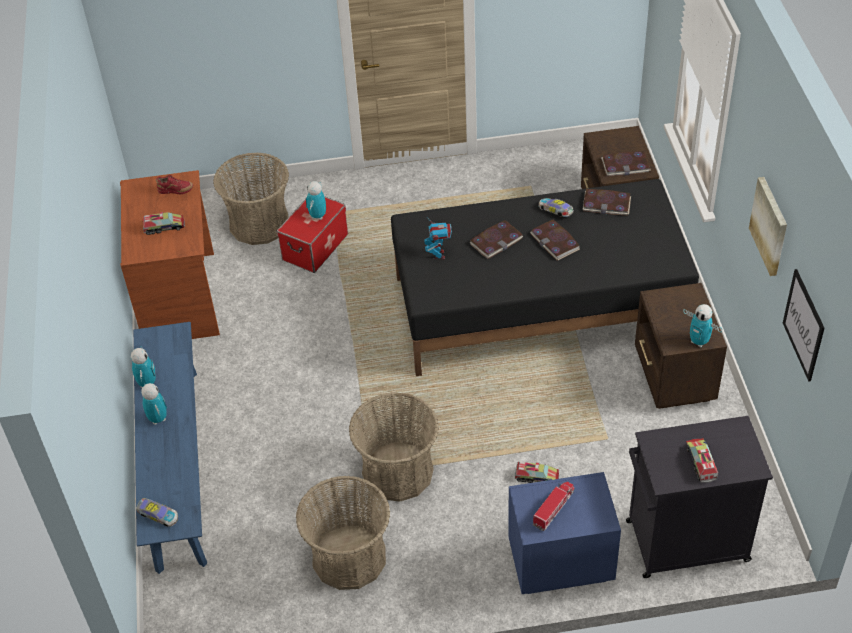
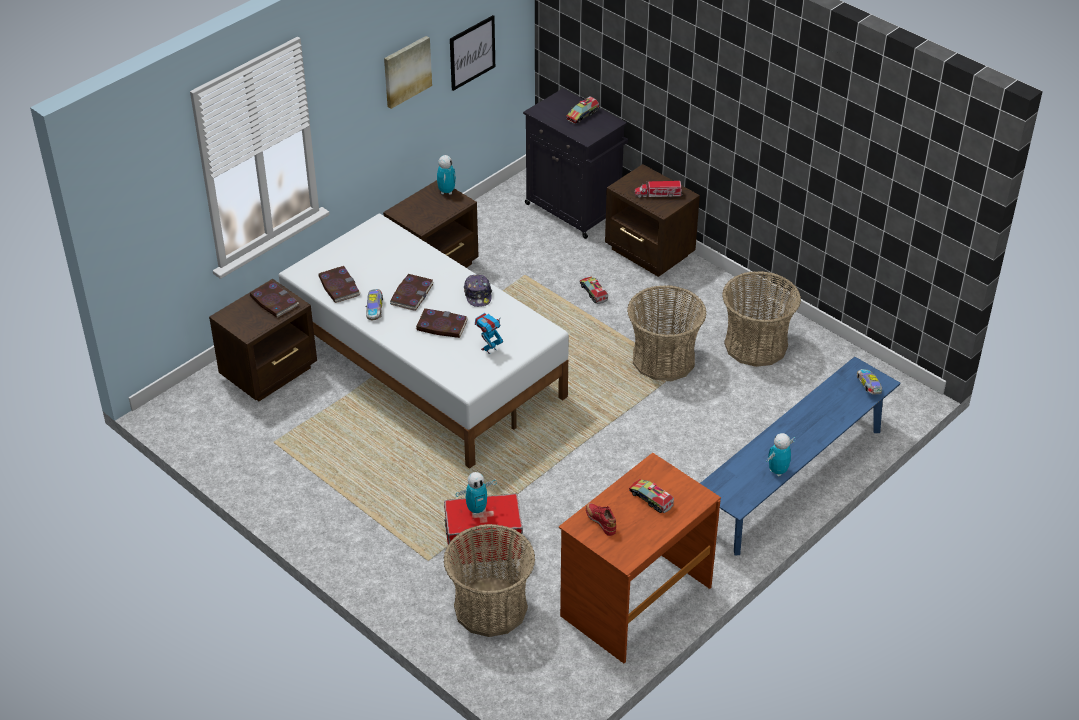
camera: 130 degrees left, 5 degrees down
toy robot [141,383,167,425] -> none
black bed [391,179,699,376] -> white bed [279,214,569,469]
blue nightstand [508,472,621,594] -> brown nightstand [605,164,700,277]
none -> cap [464,275,492,307]

